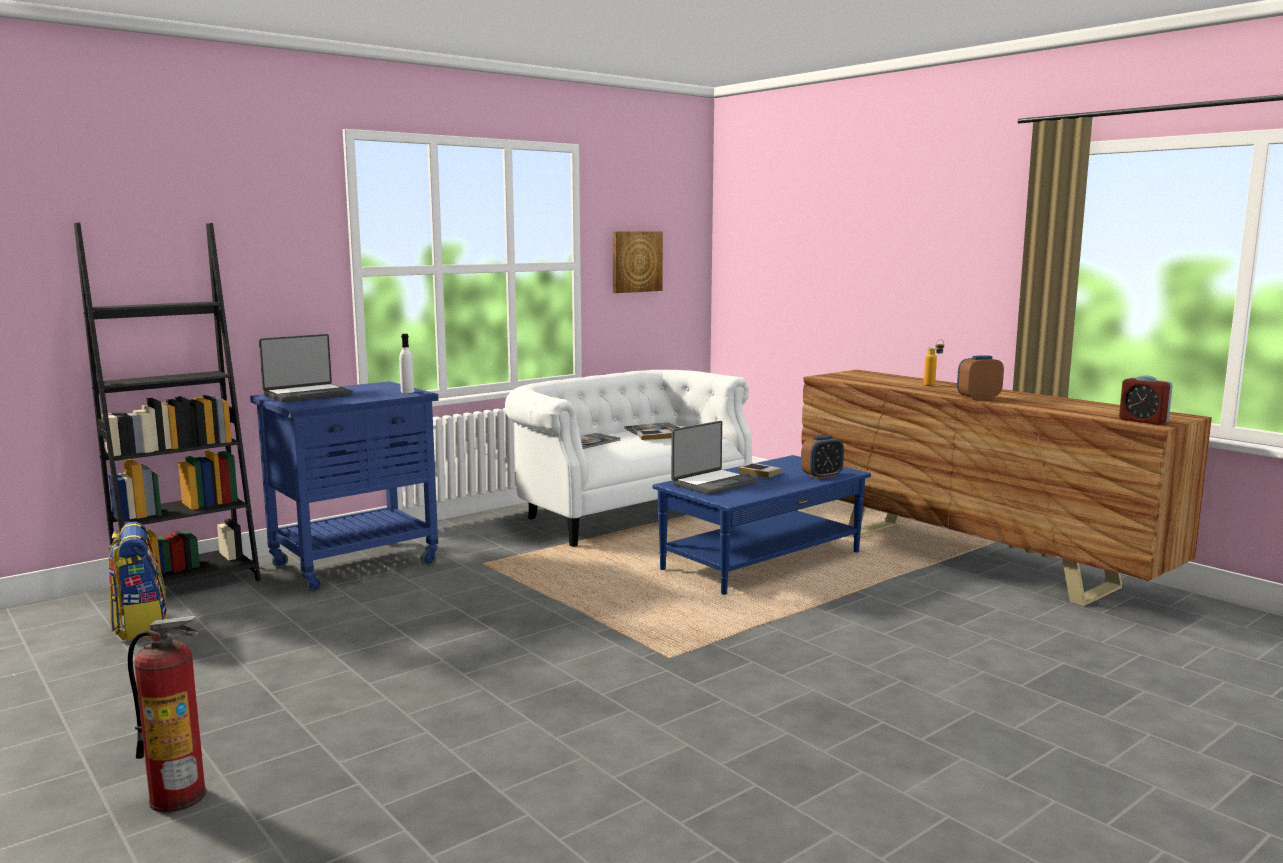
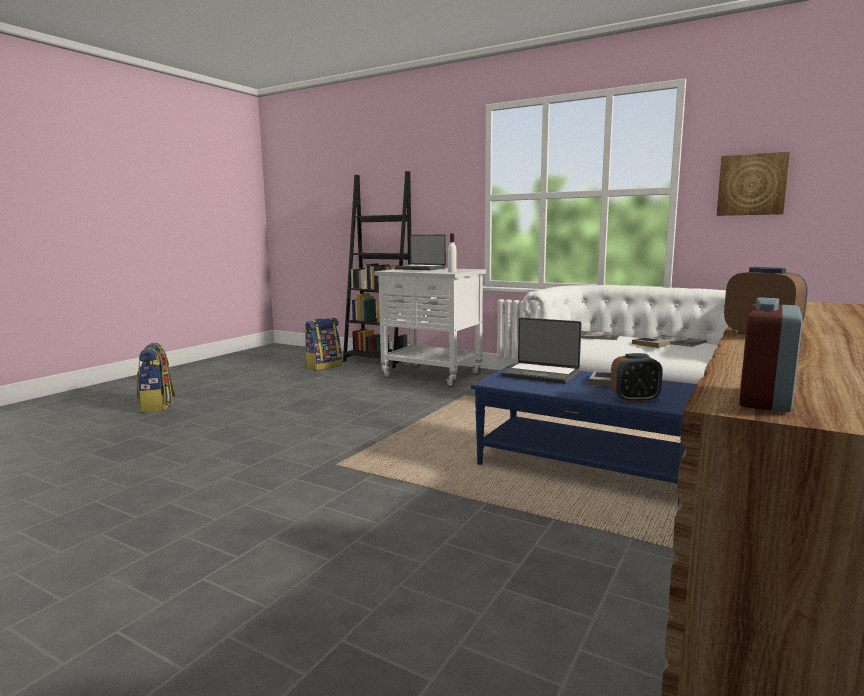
camera: 70 degrees right, 0 degrees up
fire extinguisher [128,615,206,812] -> backpack [137,343,175,413]
blue cart [250,381,438,592] -> white cart [374,268,486,387]
alarm clock [801,435,844,479] -> alarm clock turned 45 degrees counterclockwise [610,353,663,403]
bottle [924,339,944,386] -> none

